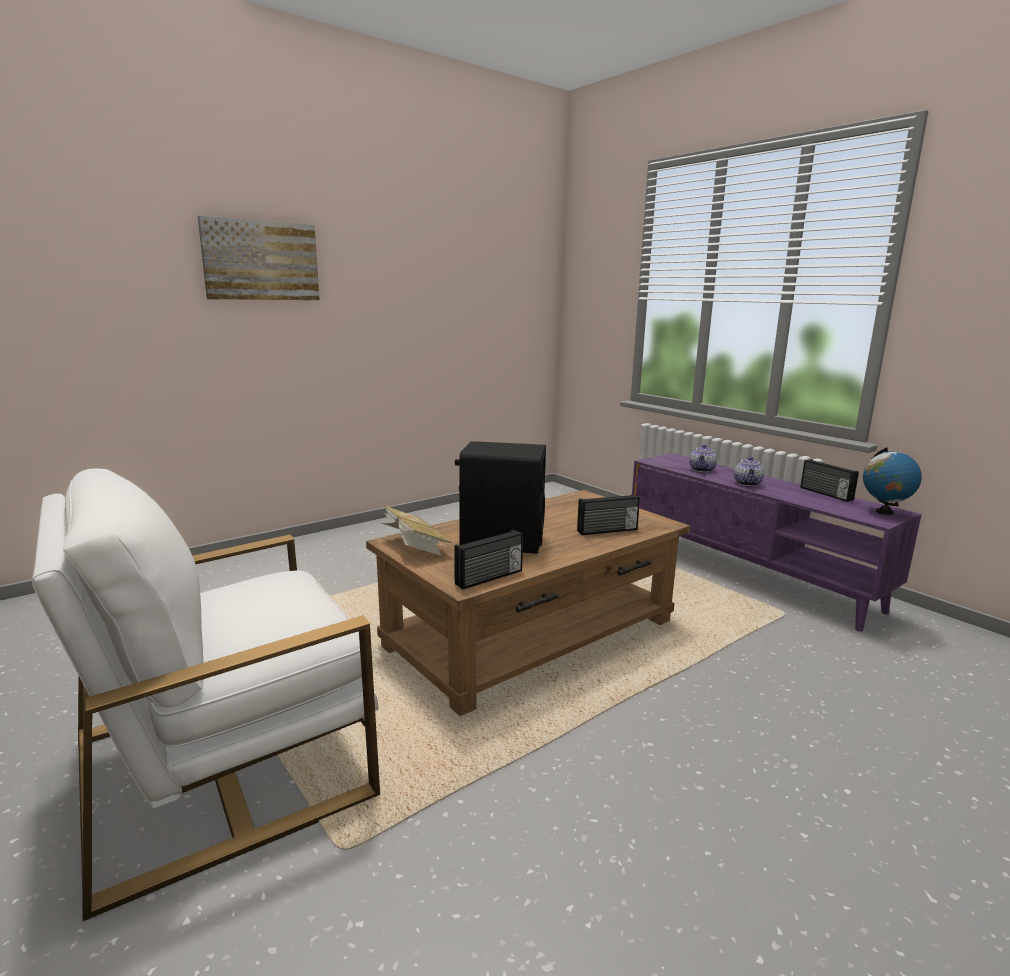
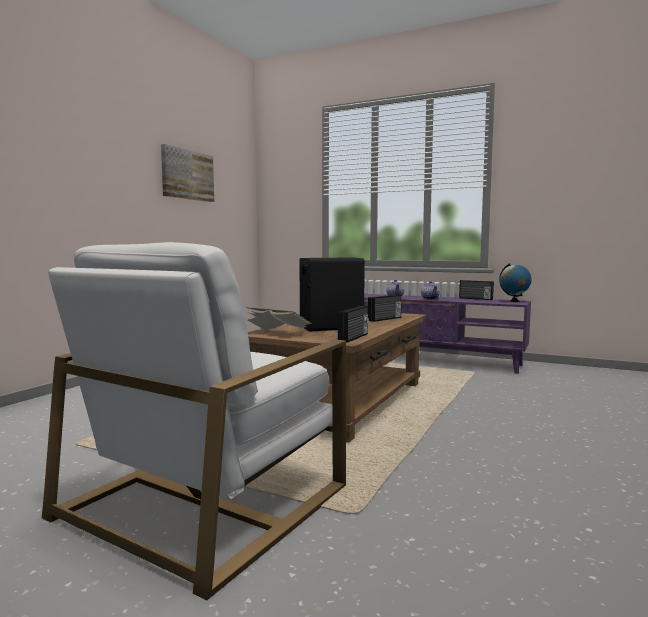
camera: 25 degrees left, 10 degrees down
picture [198,215,320,300] -> picture moved to [161,144,214,202]

